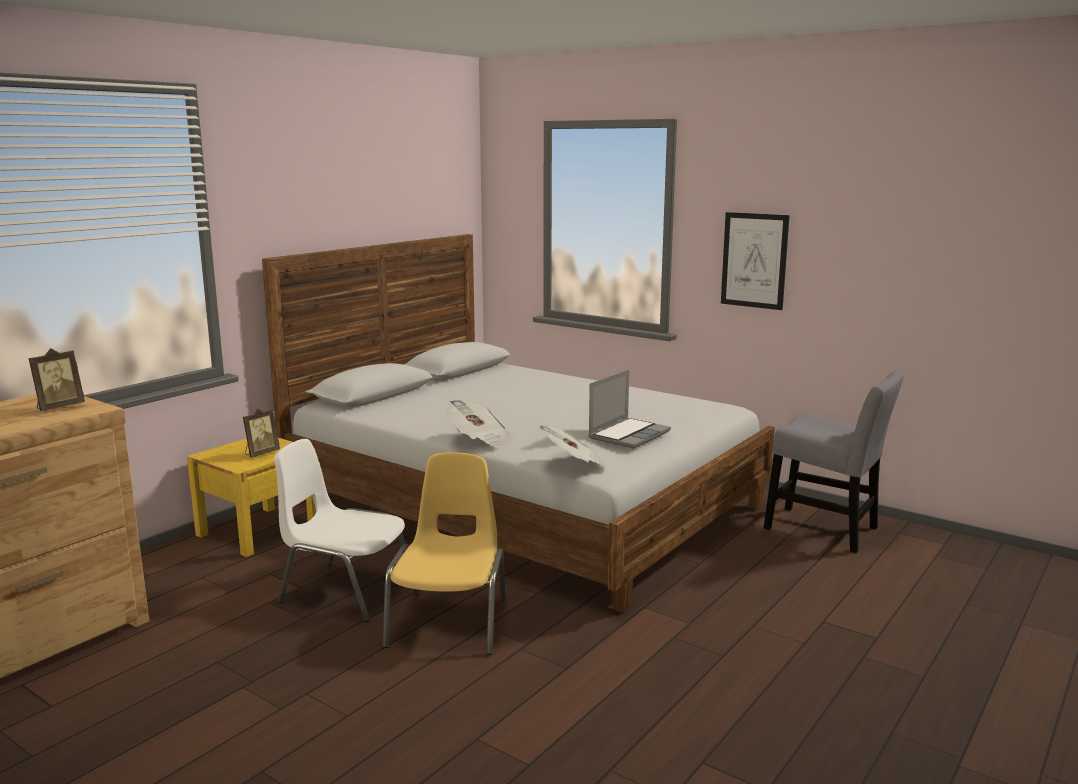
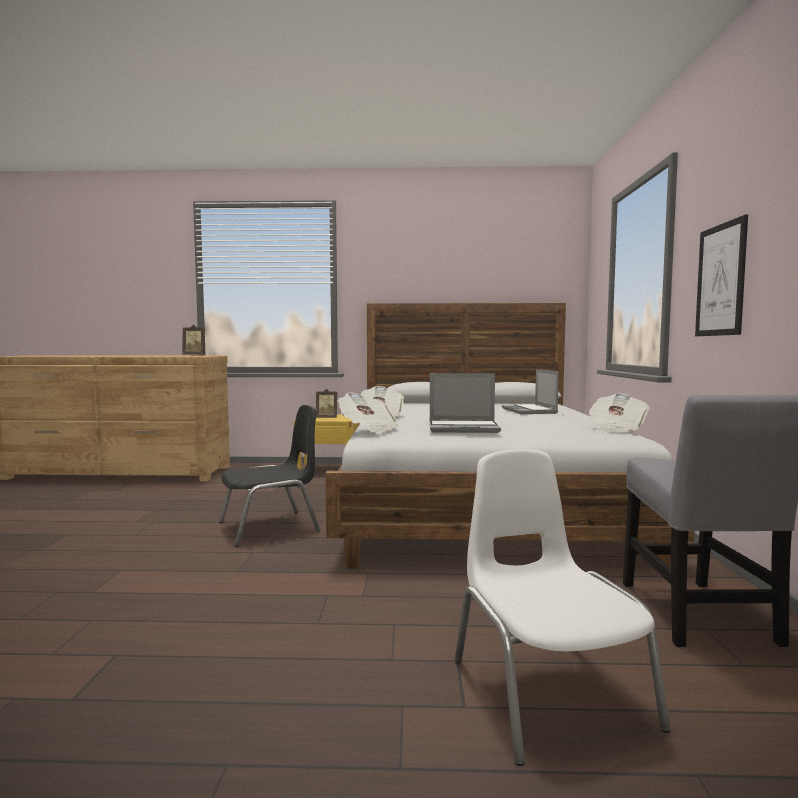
camera: 55 degrees right, 10 degrees down
white chair [274,439,406,622] -> white chair moved to [455,449,671,766]
yellow chair [383,452,506,655] -> black chair [219,405,320,547]
none -> laptop [502,369,559,414]
none -> newspaper [588,393,650,433]

